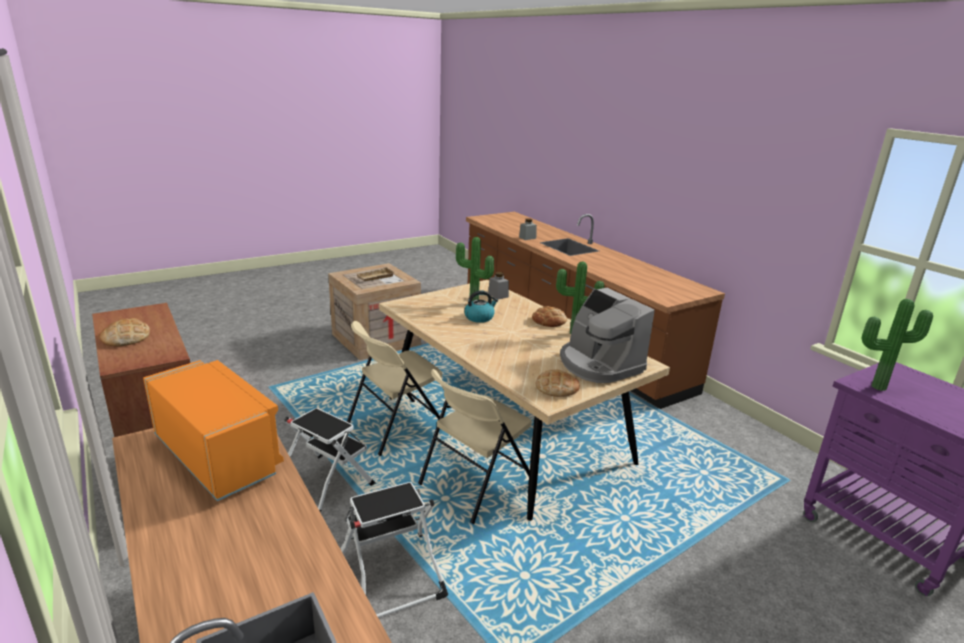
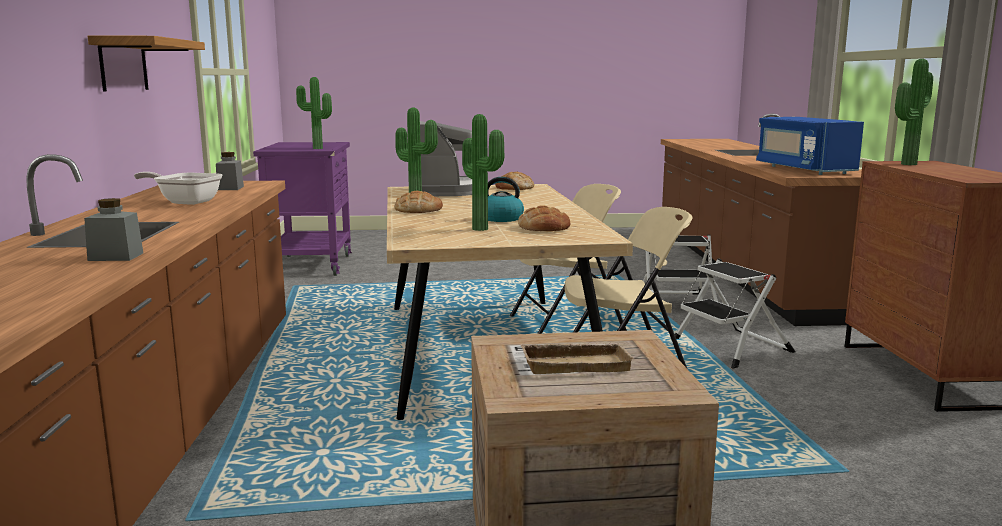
camera: 150 degrees left, 10 degrees down
bread [99,318,150,347] -> bread moved to [518,205,570,231]
orange microwave [143,360,284,501] -> blue microwave [756,117,864,175]
grey jar [488,272,509,300] -> grey jar moved to [216,152,244,190]
none -> shelf [88,35,205,92]
none -> frying pan [134,172,223,205]
none -> potted plant [895,59,933,165]

